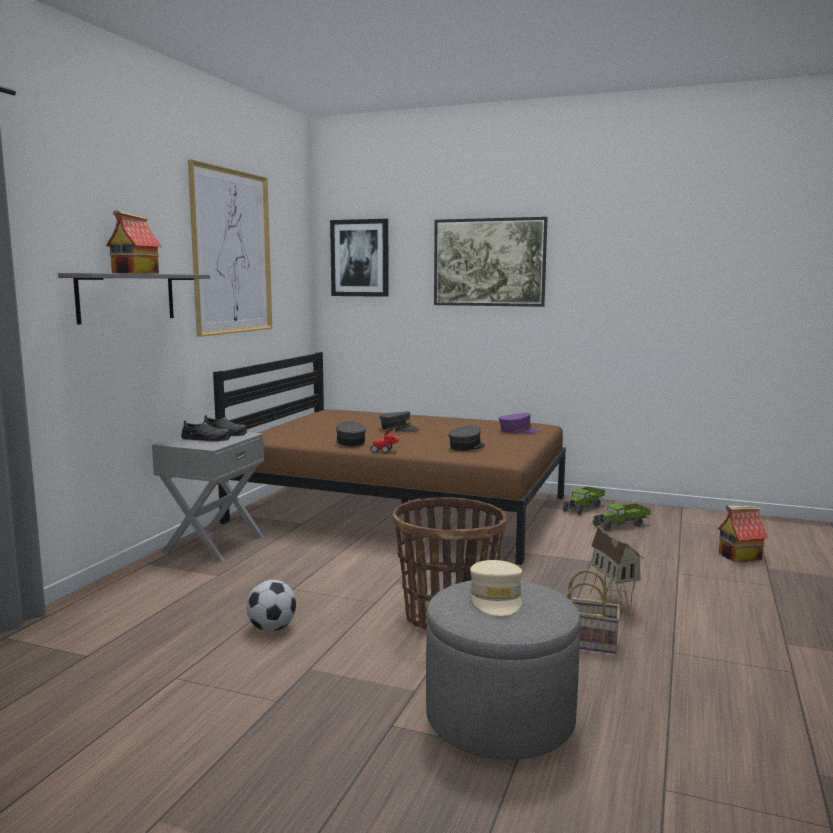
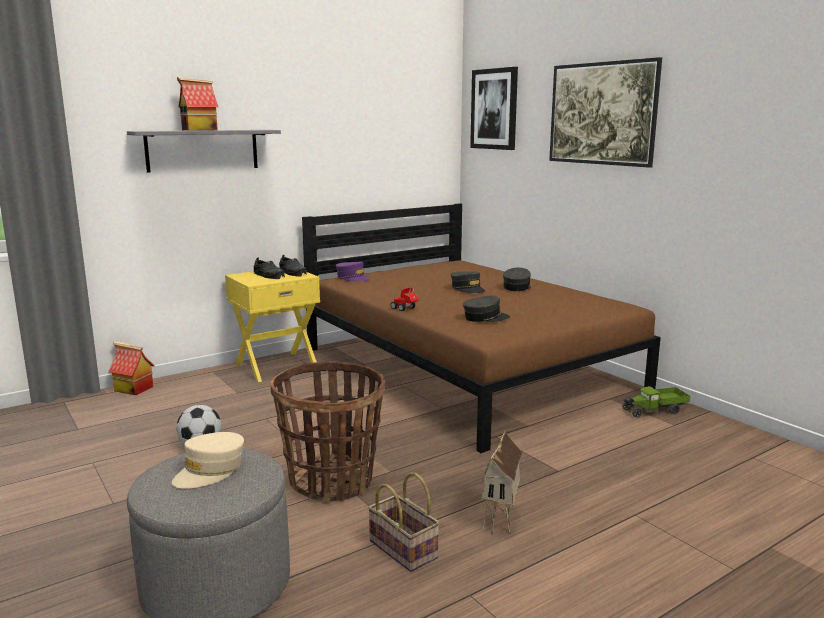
camera: 35 degrees right, 5 degrees up
grey nightstand [152,432,264,561] -> yellow nightstand [225,271,320,382]
picture [188,159,272,337] -> none
grey cap [336,421,366,446] -> grey cap moved to [503,267,531,291]
purple cap [499,413,540,434] -> purple cap moved to [335,262,370,281]
toy truck [592,503,651,531] -> none
toy house [718,506,768,562] -> toy house moved to [109,341,155,395]

